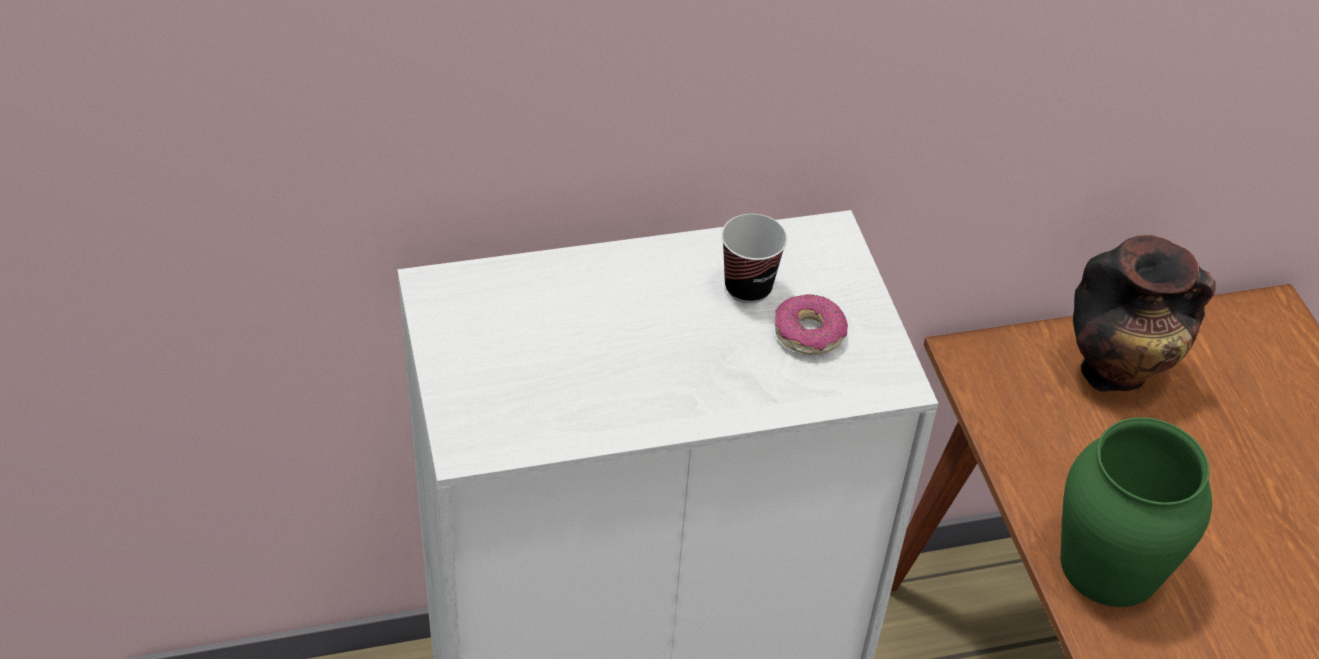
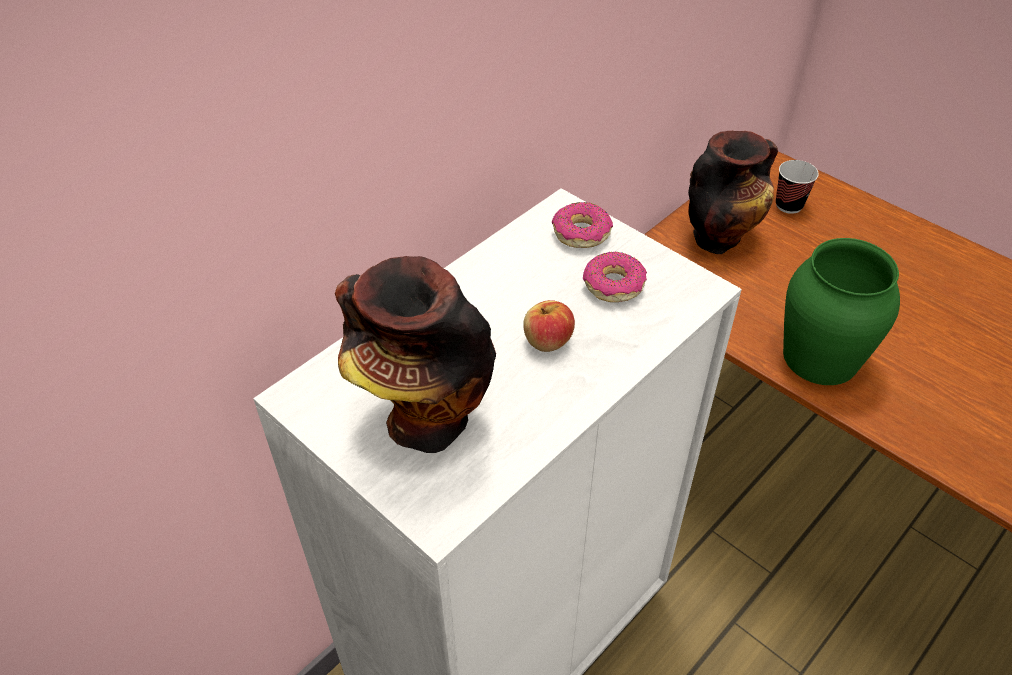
camera: 30 degrees left, 0 degrees up
cup [721,214,787,304] -> cup moved to [776,160,819,214]
none -> vase [335,256,496,453]
none -> apple [523,300,575,352]
none -> donut [552,202,613,248]

